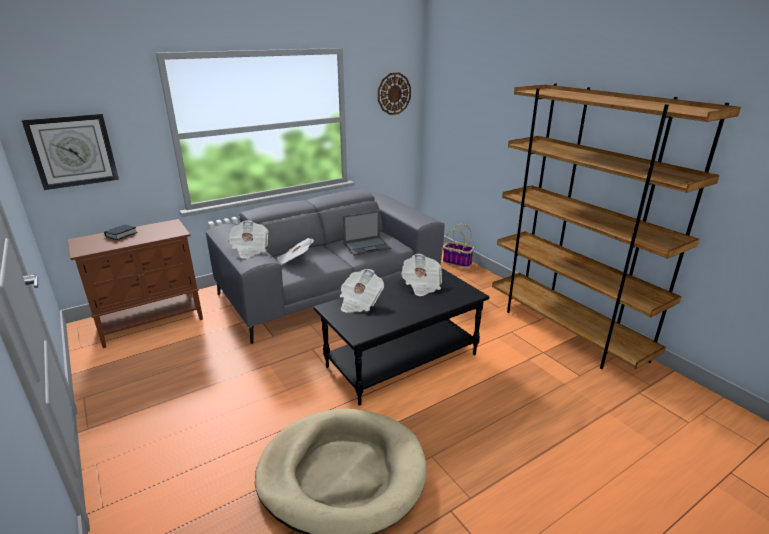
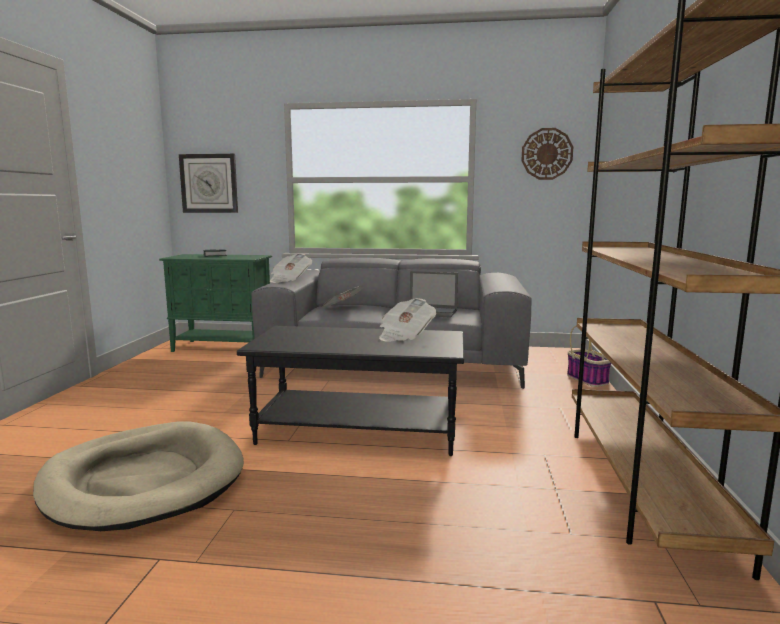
camera: 40 degrees right, 15 degrees down
brown cabinet [68,219,203,348] -> green cabinet [159,254,272,352]
newspaper [340,269,384,313] -> none

